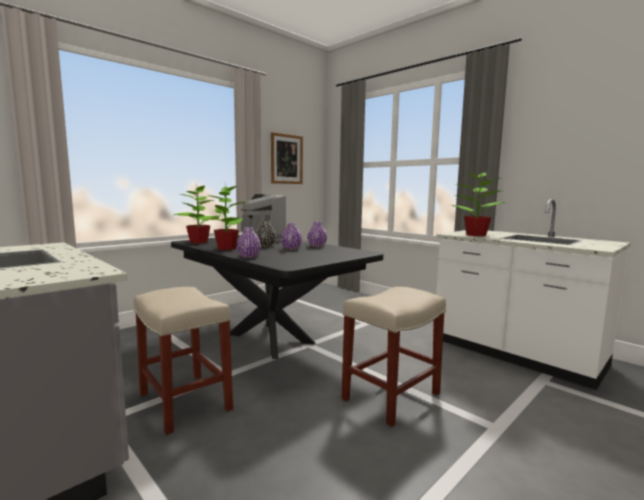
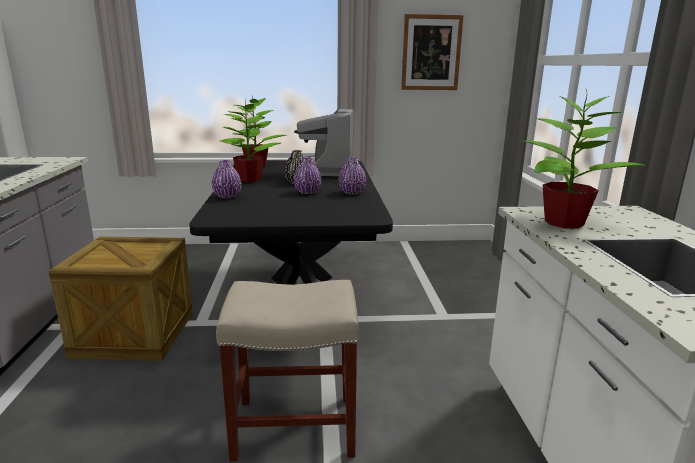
camera: 40 degrees right, 10 degrees up
beige stool [134,287,233,435] -> crate [49,236,193,361]

